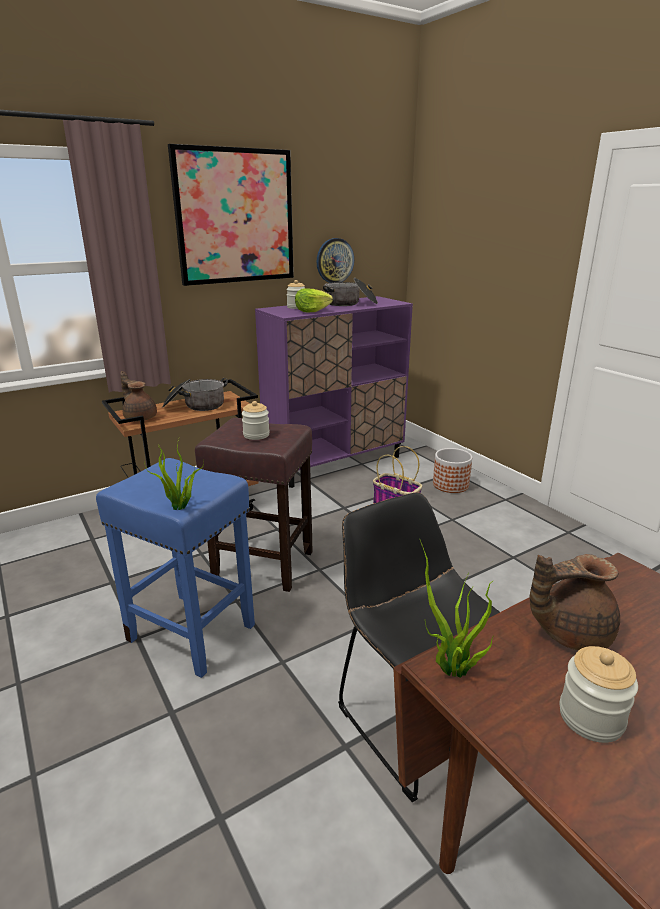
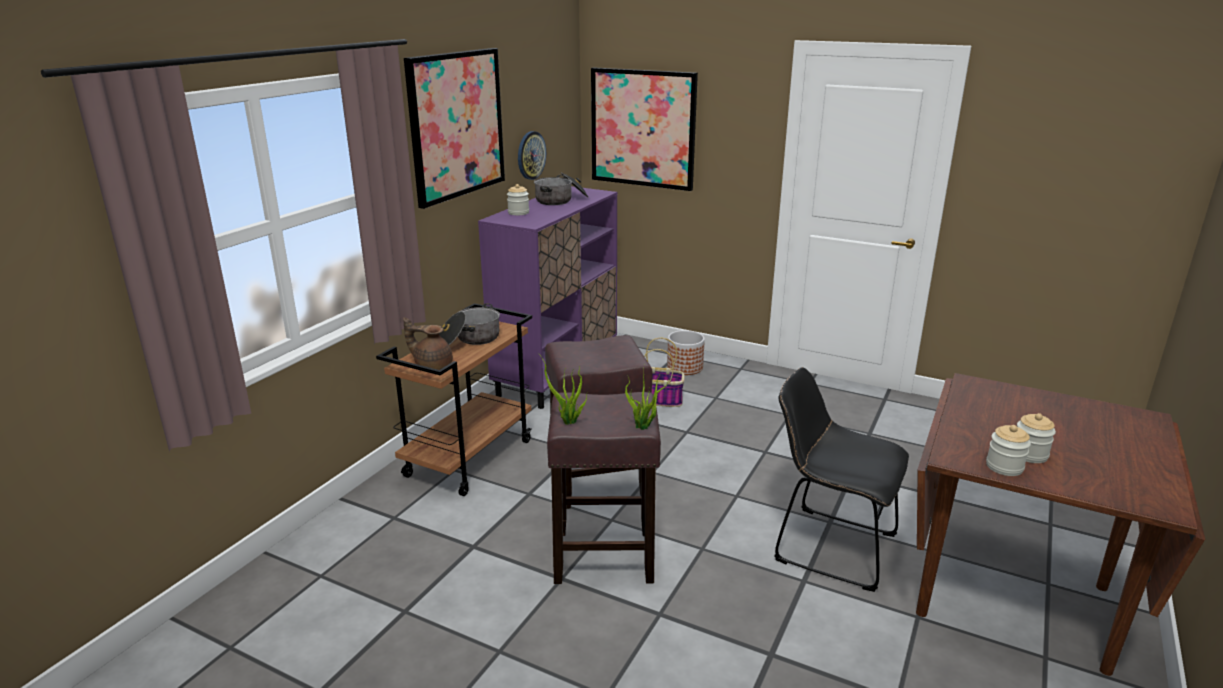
camera: 30 degrees left, 0 degrees up
blue stool [96,458,255,678] -> brown stool [547,392,661,584]
jar [242,401,270,440] -> jar moved to [986,425,1031,476]
lettuce [295,288,333,312] -> none
potted plant [420,540,493,678] -> potted plant moved to [539,354,587,425]
brown teapot [530,554,620,650] -> none
none -> picture [591,67,698,191]

